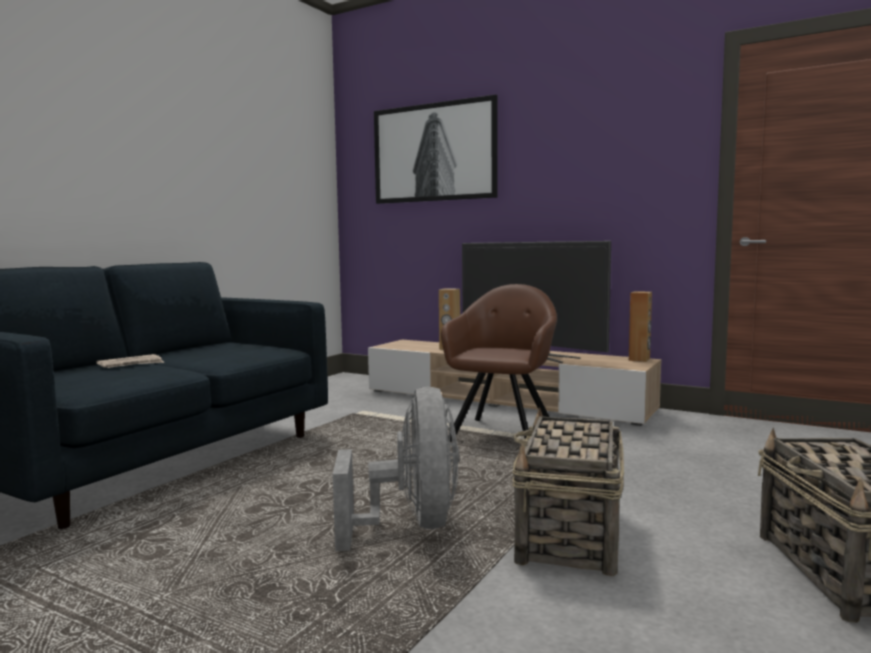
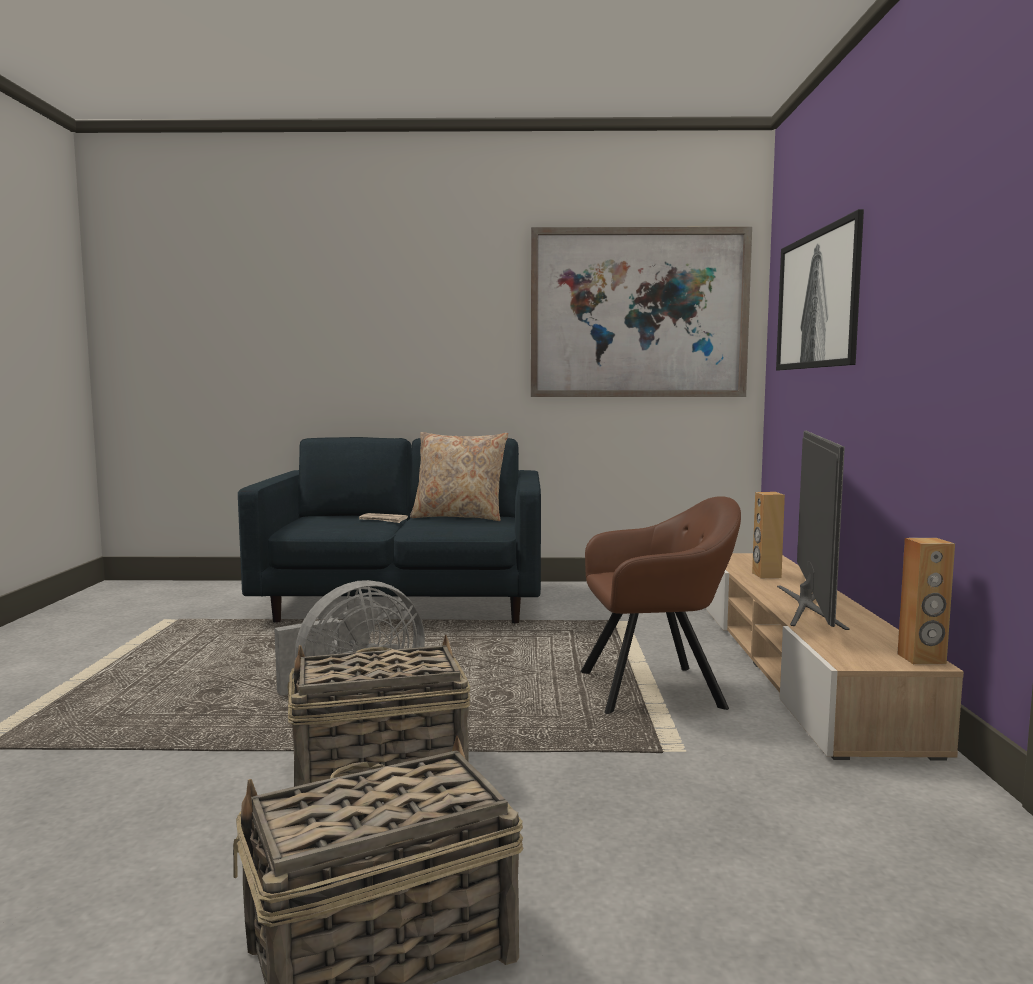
camera: 60 degrees right, 0 degrees up
none -> beige pillow [410,432,508,521]
none -> picture [531,227,752,397]

